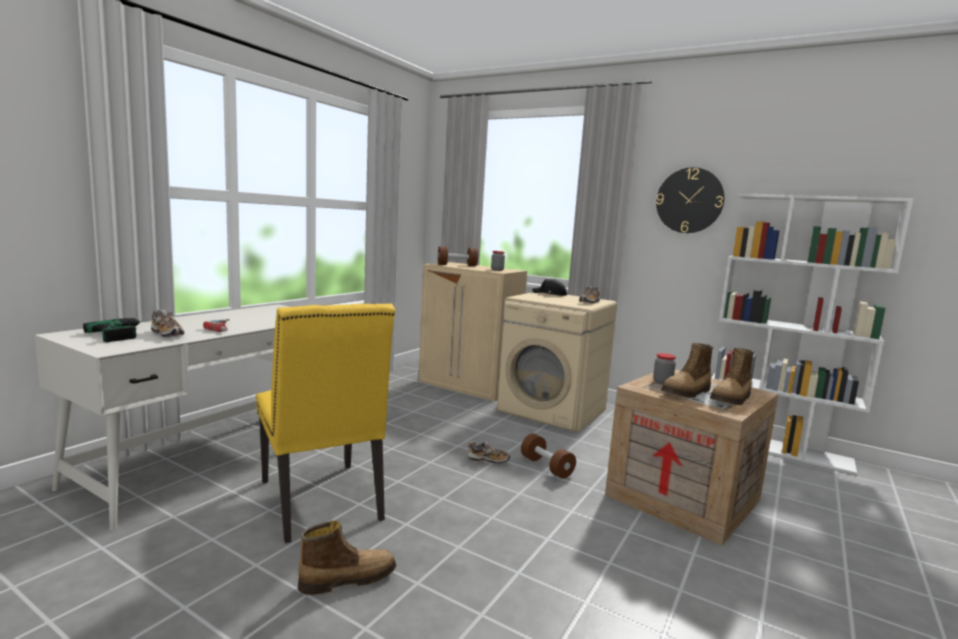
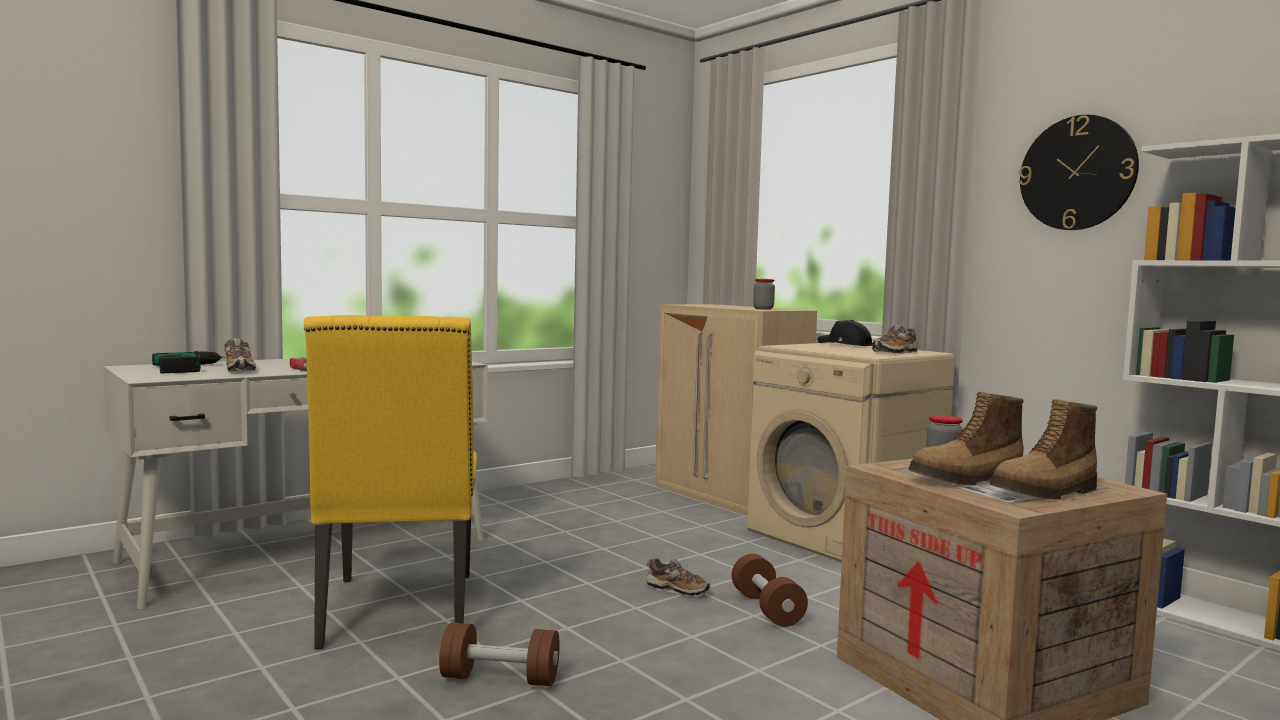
camera: 20 degrees right, 5 degrees down
boot [298,521,396,595] -> none
brown dumbbell [438,246,478,266] -> brown dumbbell moved to [439,623,560,686]

